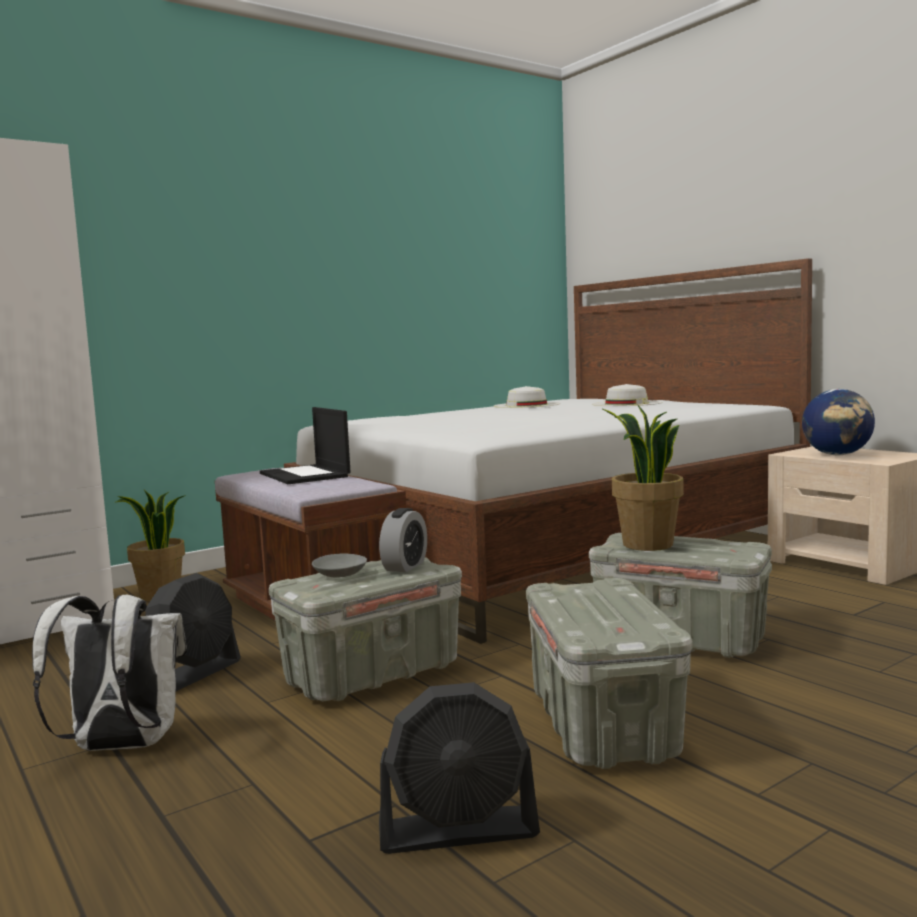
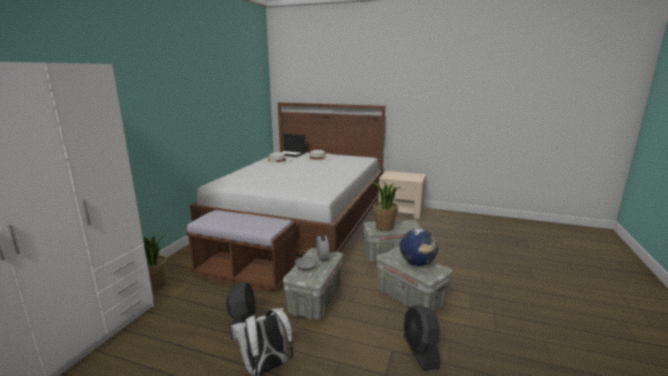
camera: 35 degrees left, 10 degrees up
laptop [260,407,351,484] -> laptop moved to [281,134,306,157]
black fan [379,682,540,854] -> black fan turned 120 degrees clockwise [404,305,440,371]
globe [802,389,875,455] -> globe moved to [400,229,438,266]

